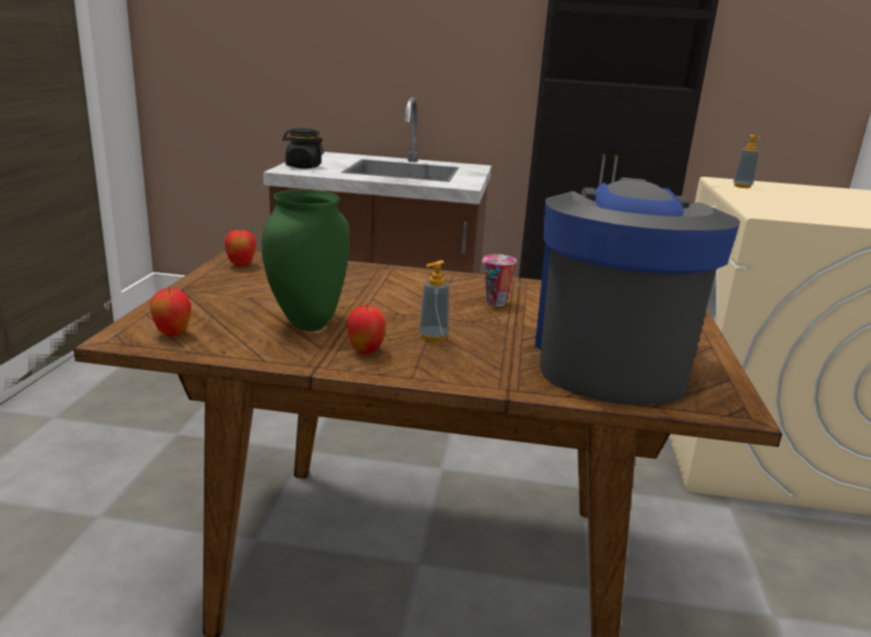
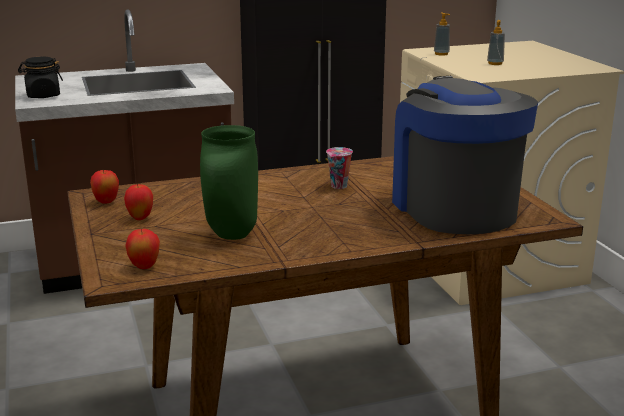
camera: 25 degrees left, 0 degrees up
apple [347,305,387,355] -> apple moved to [124,183,153,220]
soap dispenser [419,260,450,342] -> soap dispenser moved to [487,20,505,65]

